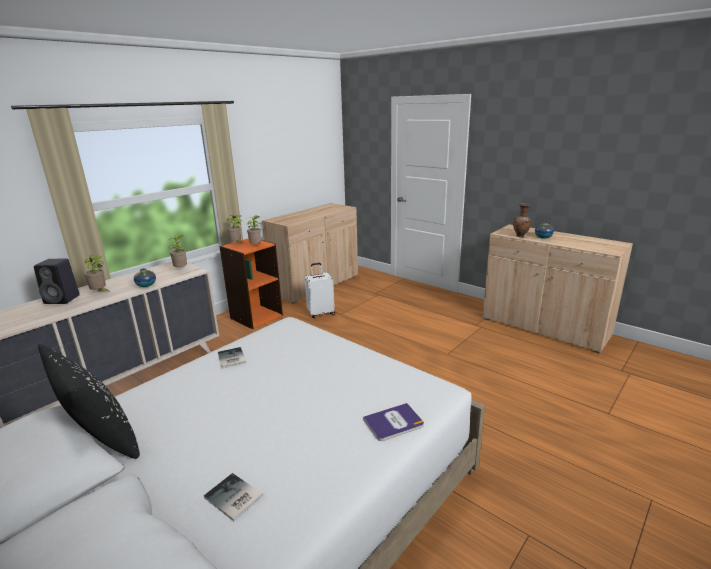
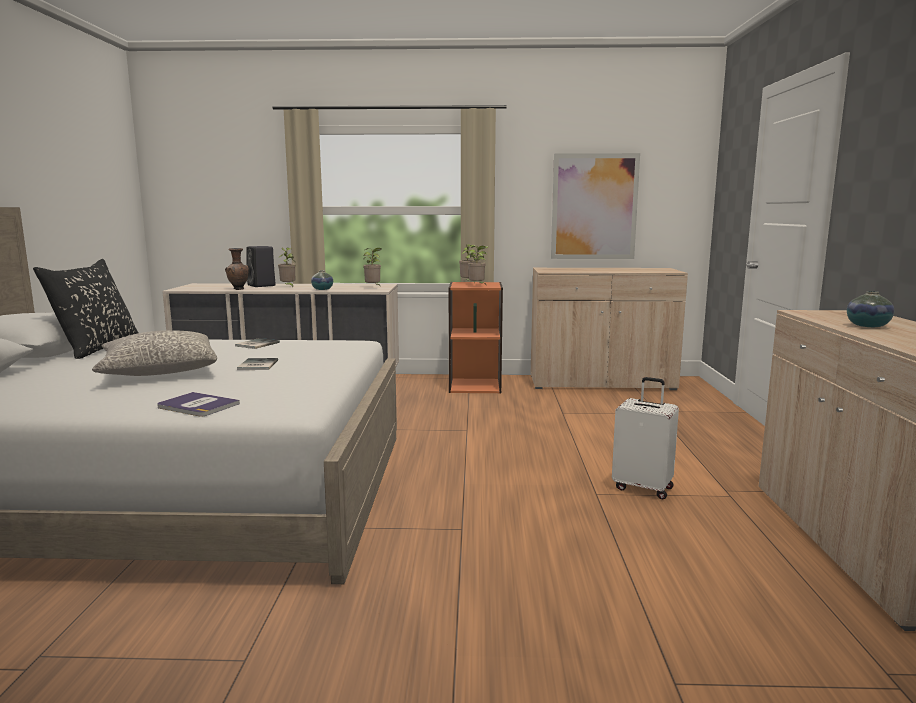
camera: 50 degrees right, 10 degrees down
book [204,473,263,521] -> book moved to [237,358,278,370]
white suitcase [304,263,335,318] -> white suitcase moved to [612,377,679,499]
brown vase [513,203,531,237] -> brown vase moved to [225,248,249,290]
none -> grey pillow [92,330,217,376]
none -> picture [551,153,640,259]

